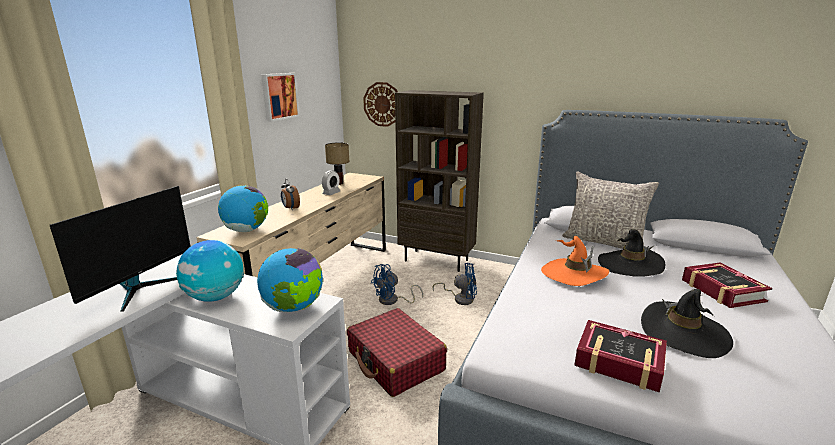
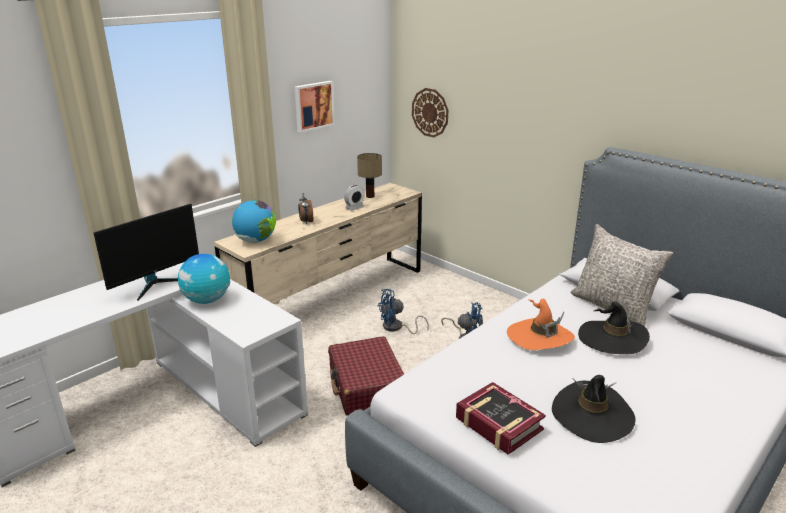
camera: 20 degrees right, 5 degrees up
globe [257,248,323,312] -> none
brown bookcase [395,90,484,272] -> none
book [682,263,772,308] -> none

